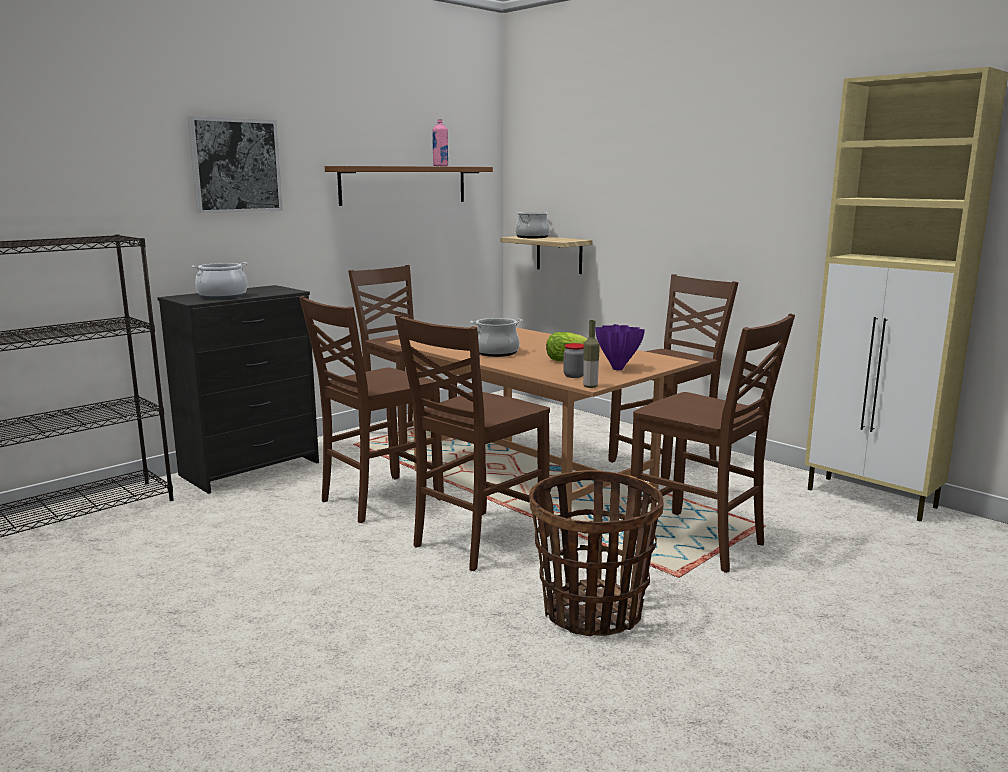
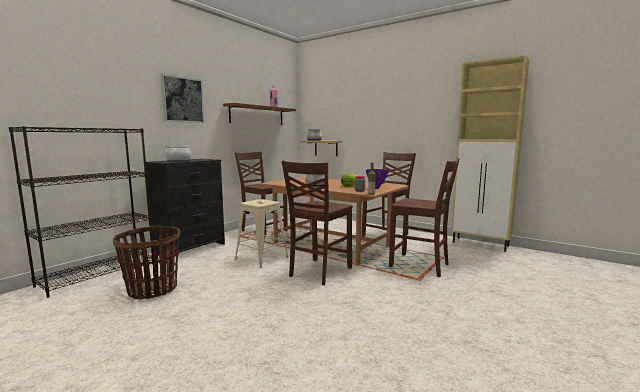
camera: 10 degrees left, 5 degrees down
brown chair [300,296,444,523] -> beige stool [235,199,288,268]
basket [529,470,664,636] -> basket moved to [113,226,180,299]

